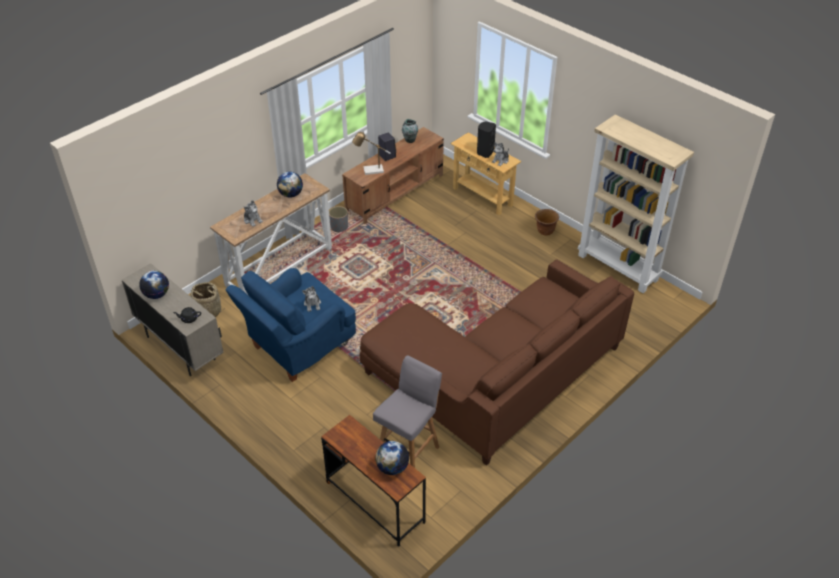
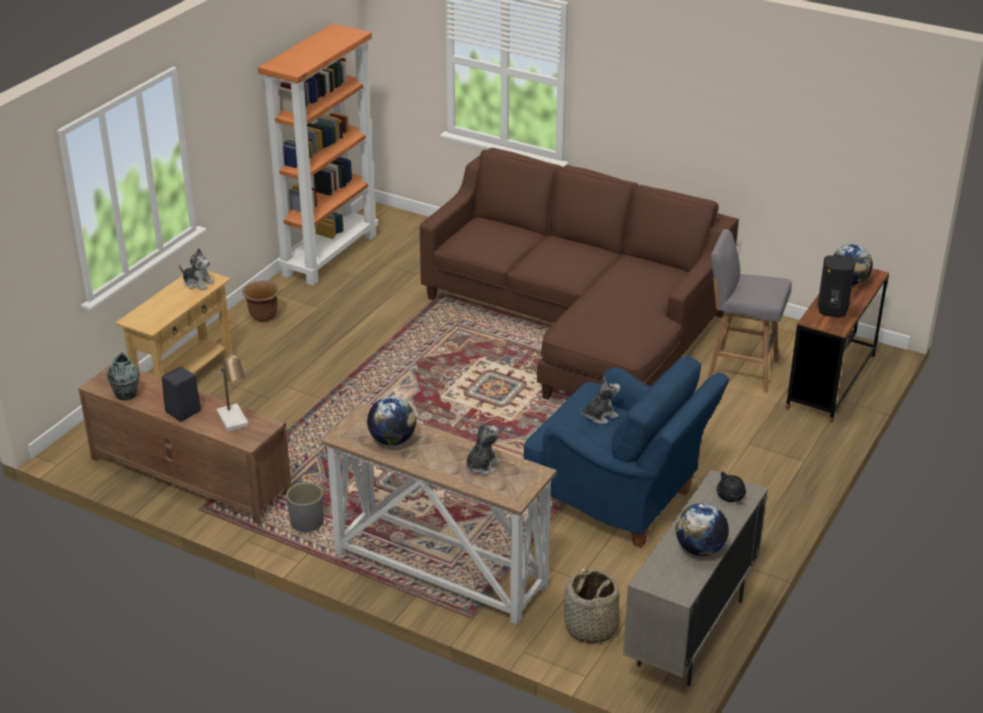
camera: 105 degrees left, 10 degrees down
black speaker [477,121,496,158] -> black speaker moved to [818,255,856,317]
beige bookcase [578,114,694,293] -> orange bookcase [258,24,378,286]

